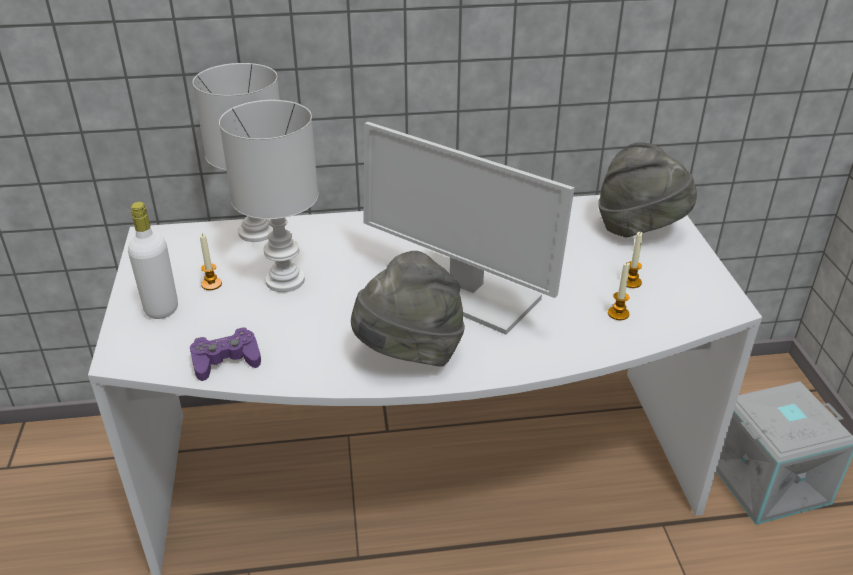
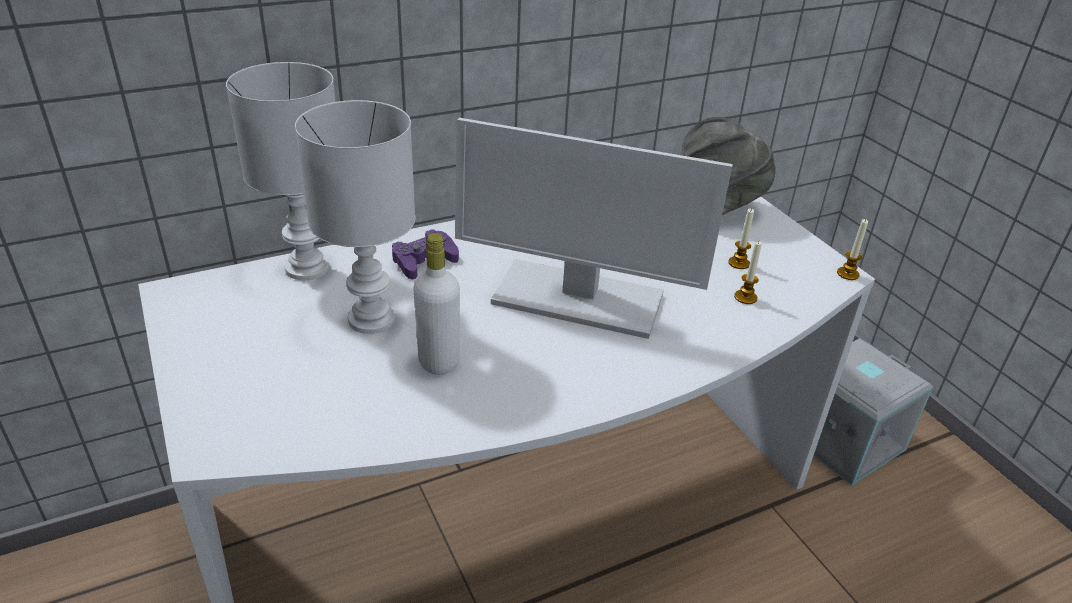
camera: 20 degrees left, 0 degrees up
white bottle [128,202,178,319] -> white bottle moved to [413,233,460,375]
purple game controller [190,327,261,381] -> purple game controller moved to [392,230,459,280]
candle [200,233,222,290] -> candle moved to [837,219,868,280]
grey hat [351,251,465,367] -> none

